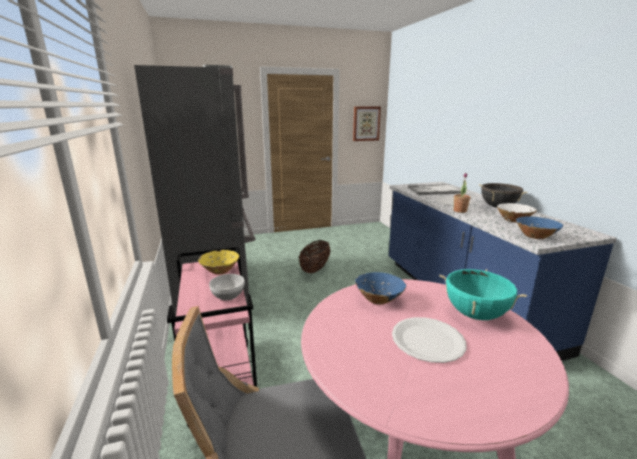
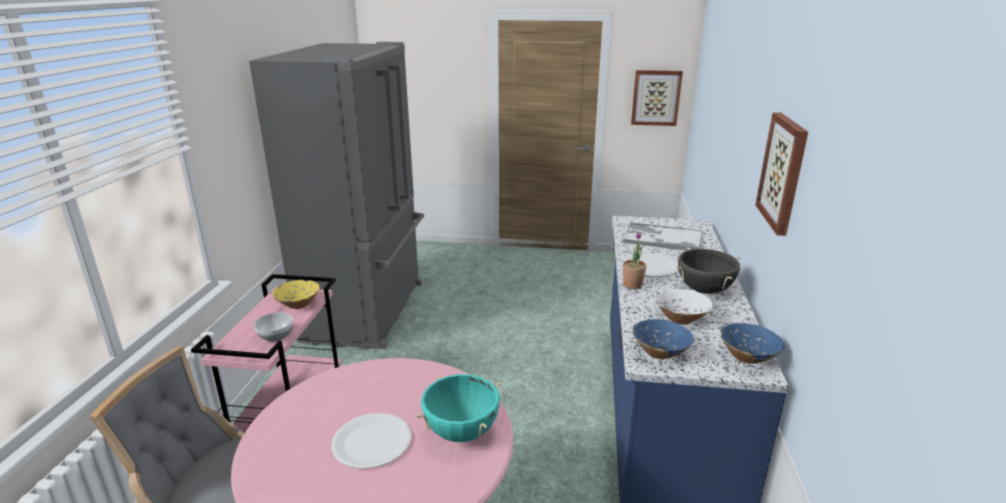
camera: 25 degrees right, 5 degrees up
basket [299,240,331,273] -> none
blue bowl [355,272,406,305] -> blue bowl moved to [720,323,785,364]
none -> picture [755,112,808,236]

